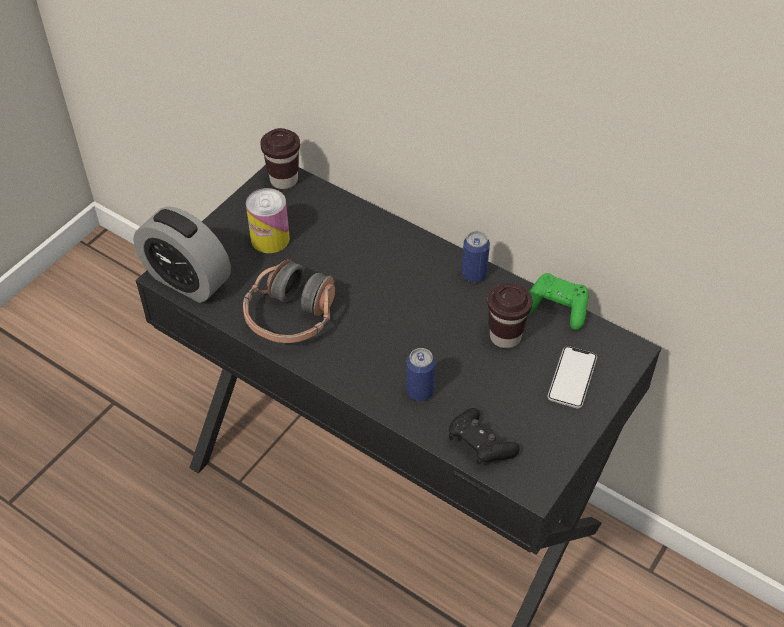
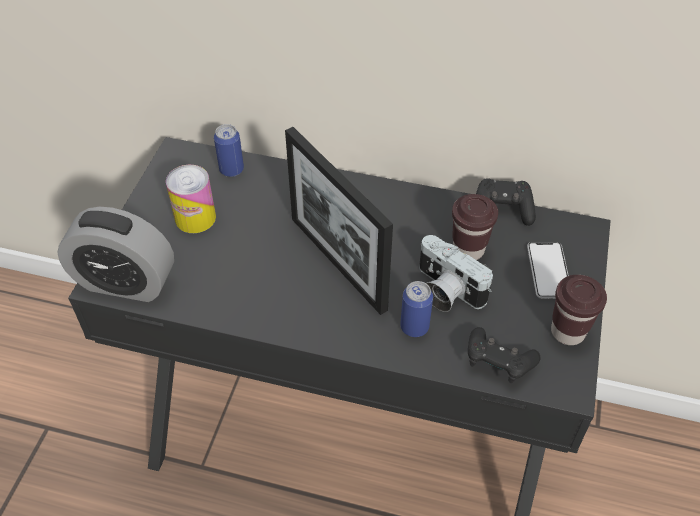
camera: 20 degrees left, 0 degrees up
headphones [243,259,335,343] -> none
brown cup [260,128,300,189] -> brown cup moved to [551,275,607,345]
can [462,231,490,283] -> can moved to [214,124,244,177]
green game controller [529,273,589,330] -> black game controller [476,178,536,226]
none -> picture frame [285,127,393,315]
none -> camera [419,235,493,312]

